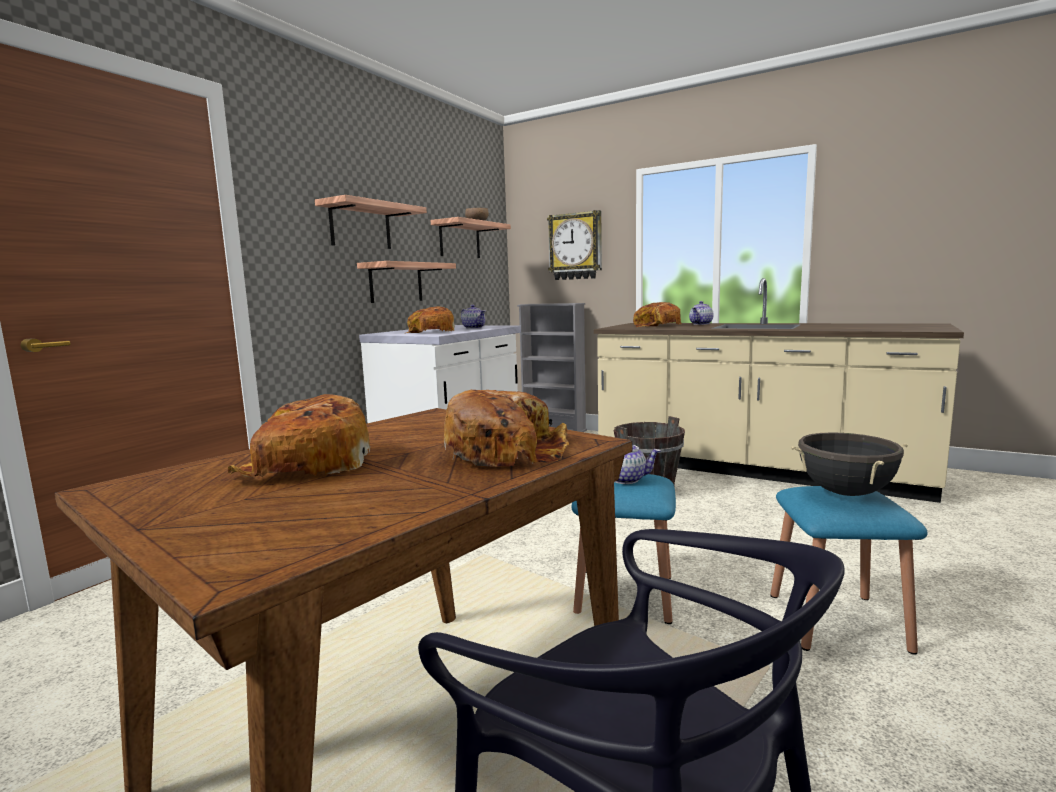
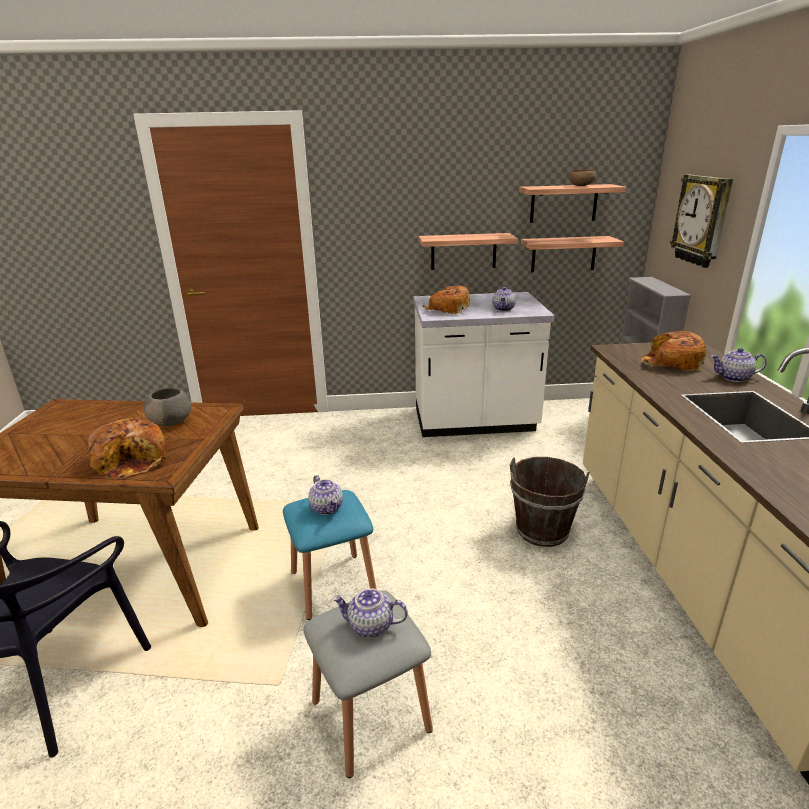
camera: 55 degrees right, 15 degrees up
bread [228,394,370,477] -> none
shelf [315,195,427,249] -> shelf moved to [521,236,624,272]
blue stool [770,486,928,655] -> grey stool [304,591,433,778]
black cooking pot [791,432,908,496] -> teapot [333,588,408,638]
none -> grey bowl [144,388,191,426]

